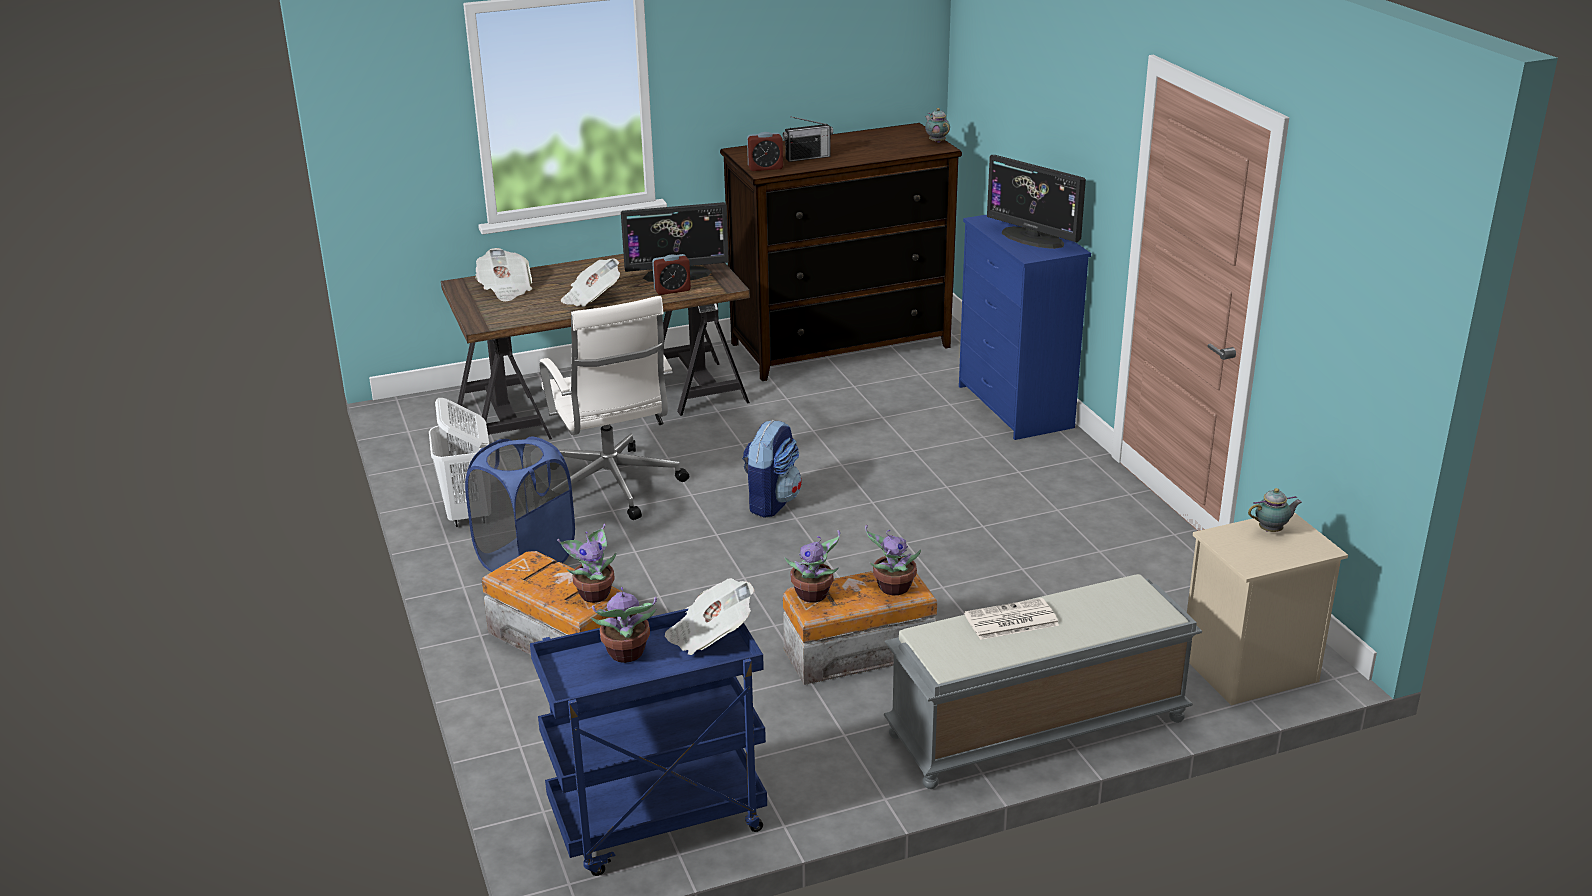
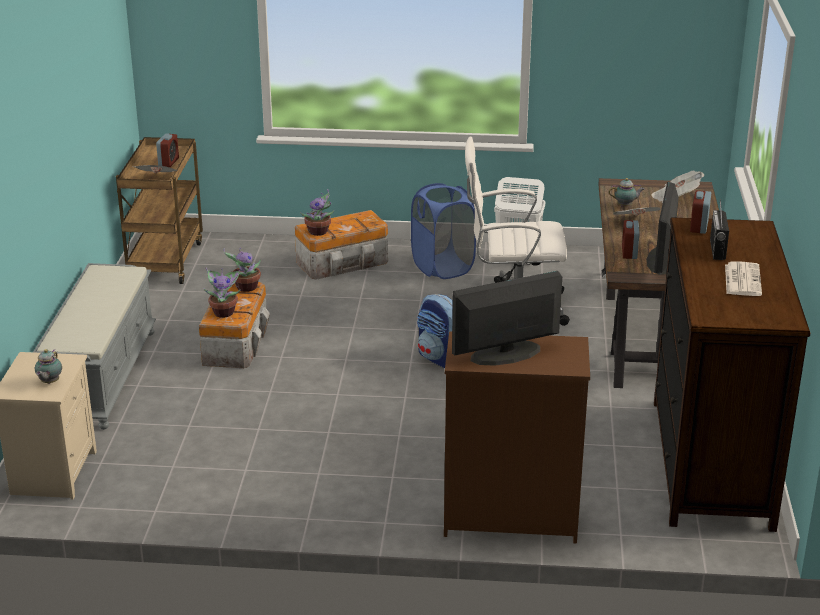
camera: 115 degrees right, 0 degrees up
blue cart [530,609,767,876] -> brown cart [116,137,203,284]
potted plant [591,587,657,663] -> alarm clock [156,133,179,167]
teapot [925,108,950,143] -> teapot moved to [609,178,644,207]
blue dresser [959,215,1091,440] -> brown dresser [444,331,590,544]
newspaper [964,598,1059,640] -> newspaper moved to [725,261,762,296]

